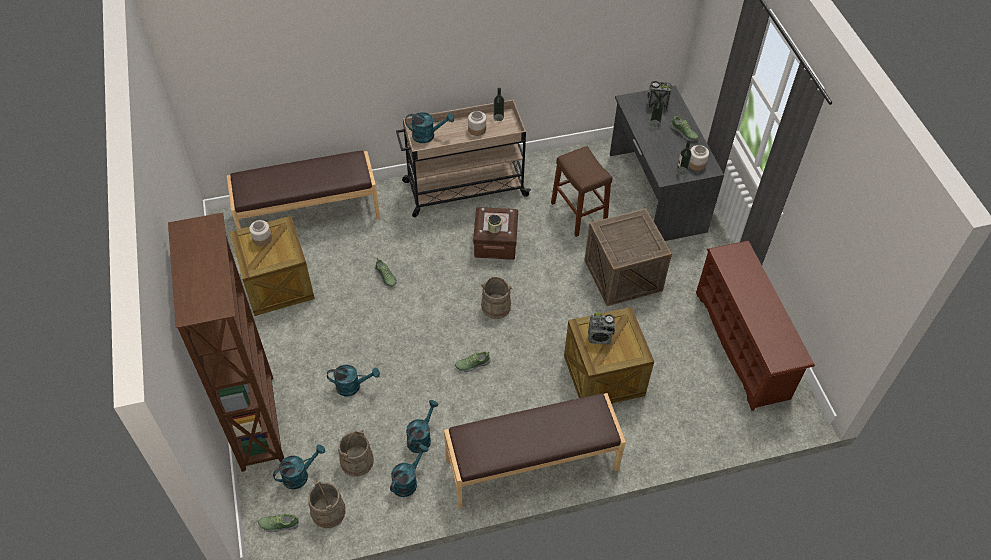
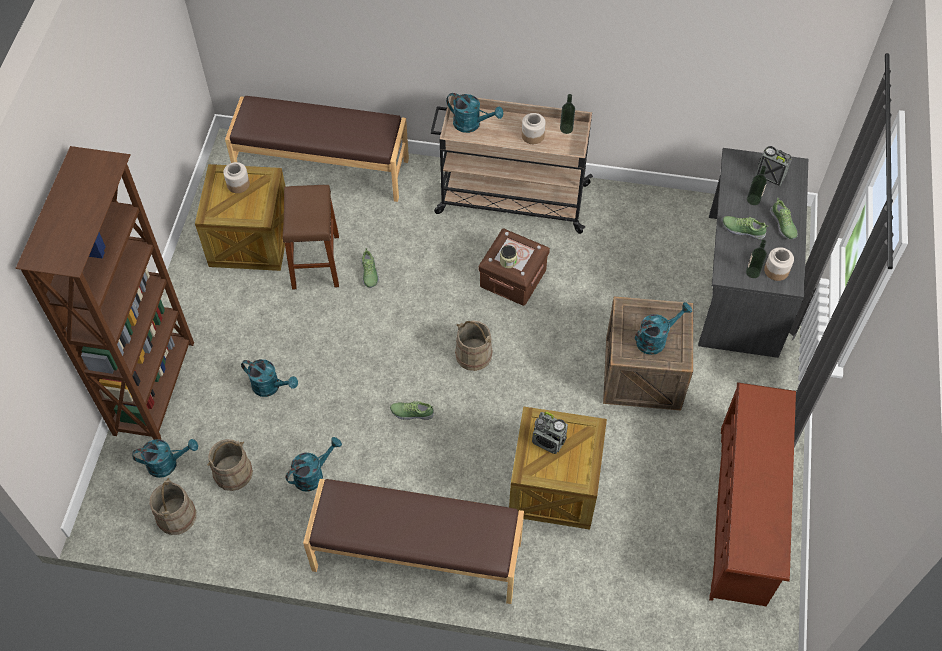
camera: 25 degrees right, 5 degrees up
shoe [258,514,299,532] -> shoe moved to [723,216,768,240]
turquoise watering can [390,444,428,497] -> turquoise watering can moved to [635,302,692,355]
brown stool [551,146,612,237] -> brown stool moved to [283,185,339,290]

